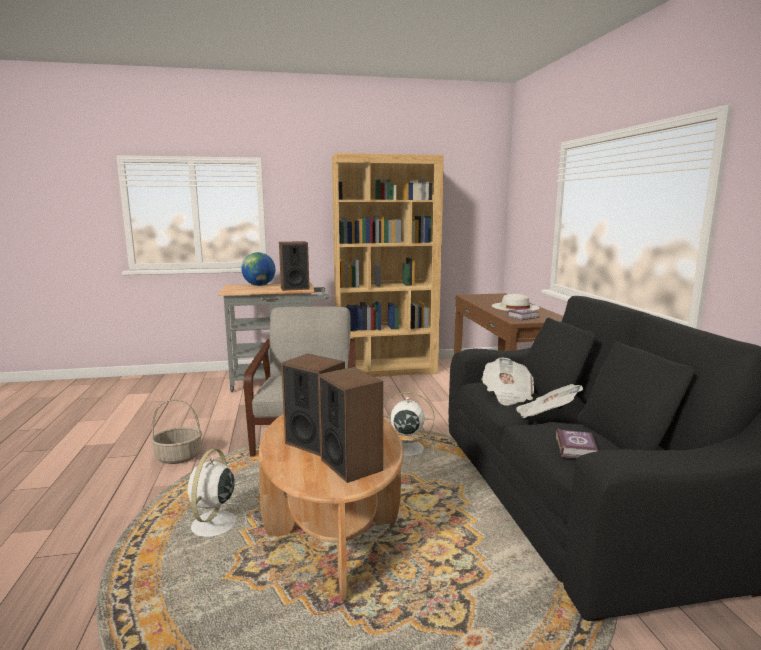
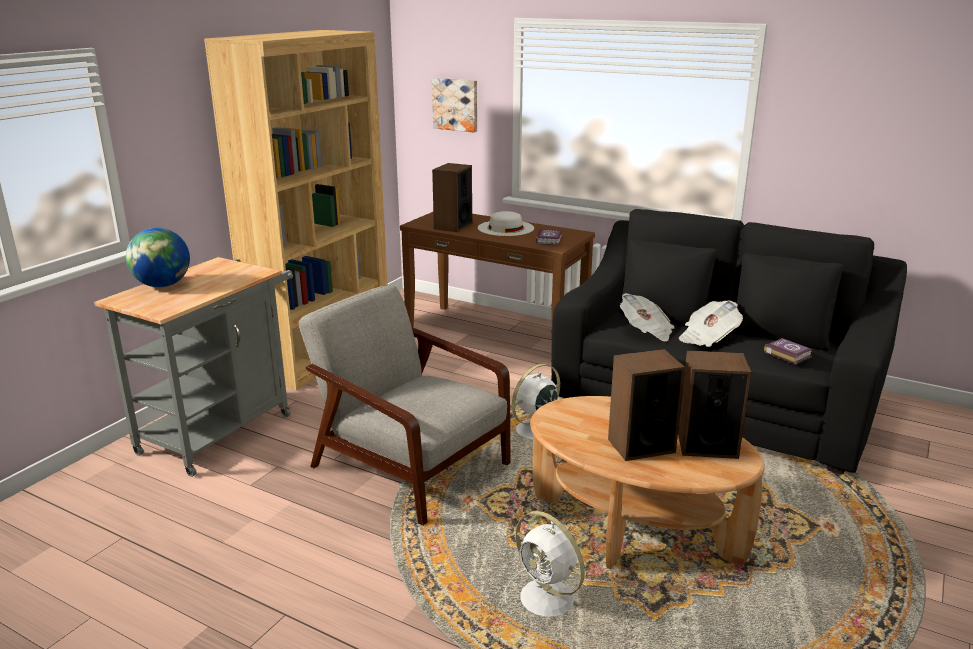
camera: 50 degrees left, 10 degrees up
basket [151,399,202,464] -> none
speaker [279,241,309,291] -> speaker moved to [432,163,472,232]
none -> picture [432,78,477,132]

